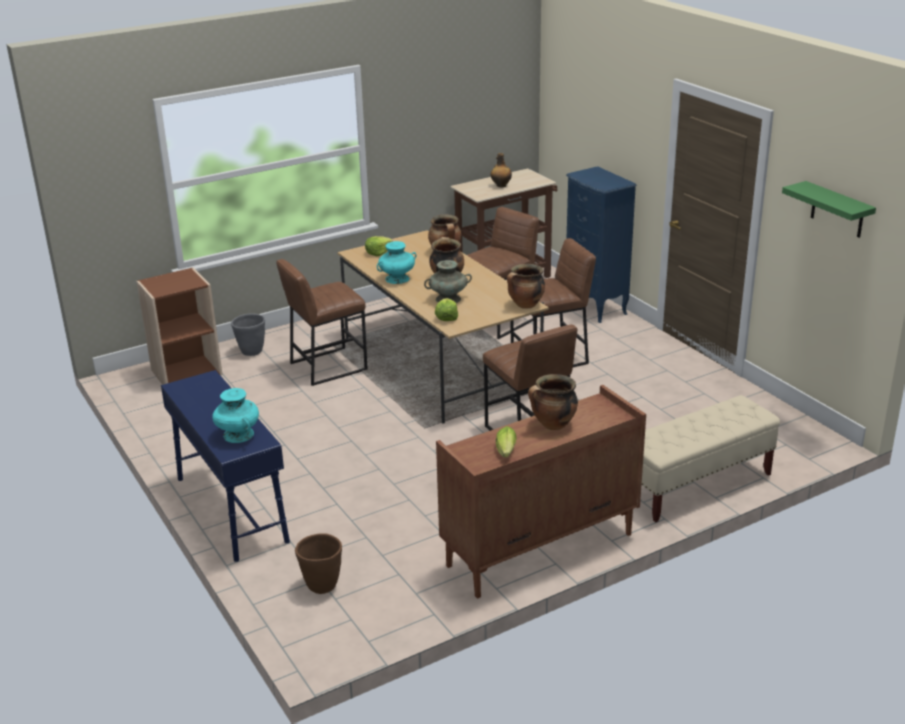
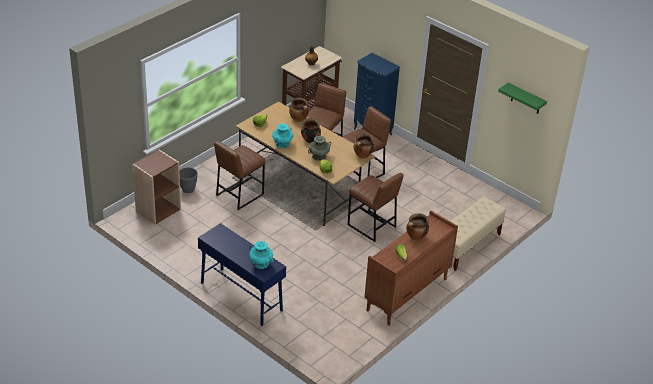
camera: 20 degrees left, 10 degrees up
brown planter [295,533,342,594] -> none

